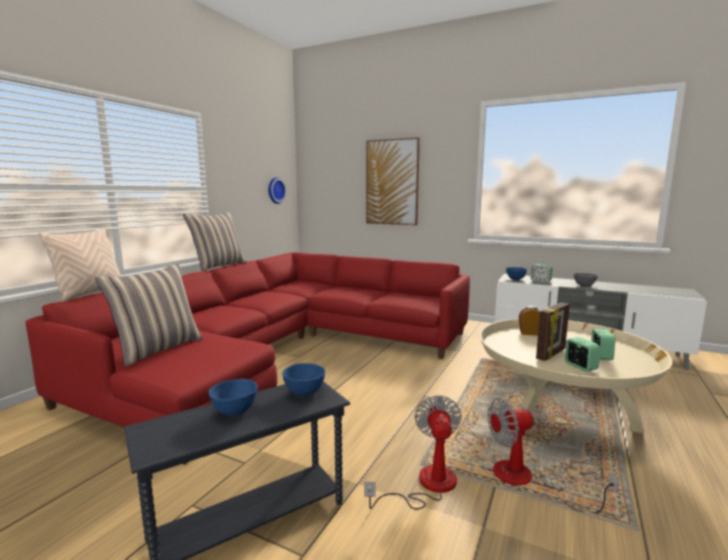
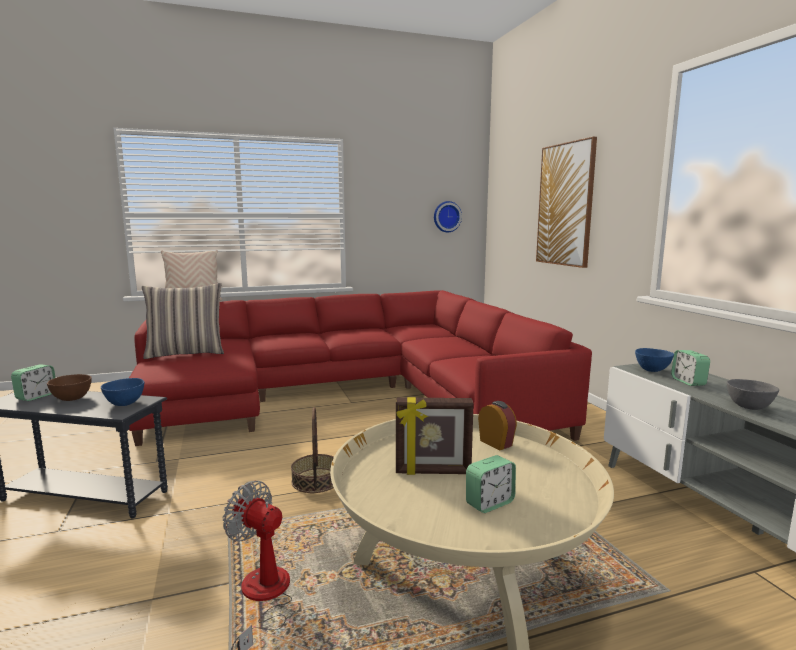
camera: 45 degrees right, 0 degrees up
pillow [183,212,246,271] -> none
blue bowl [208,379,258,416] -> brown bowl [47,374,92,401]
fan [364,395,462,510] -> none
alarm clock [565,337,600,372] -> alarm clock moved to [11,364,56,401]
none -> basket [291,407,334,493]

